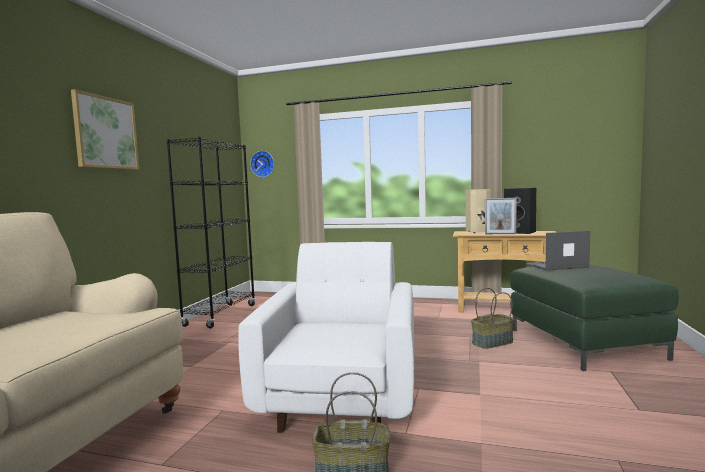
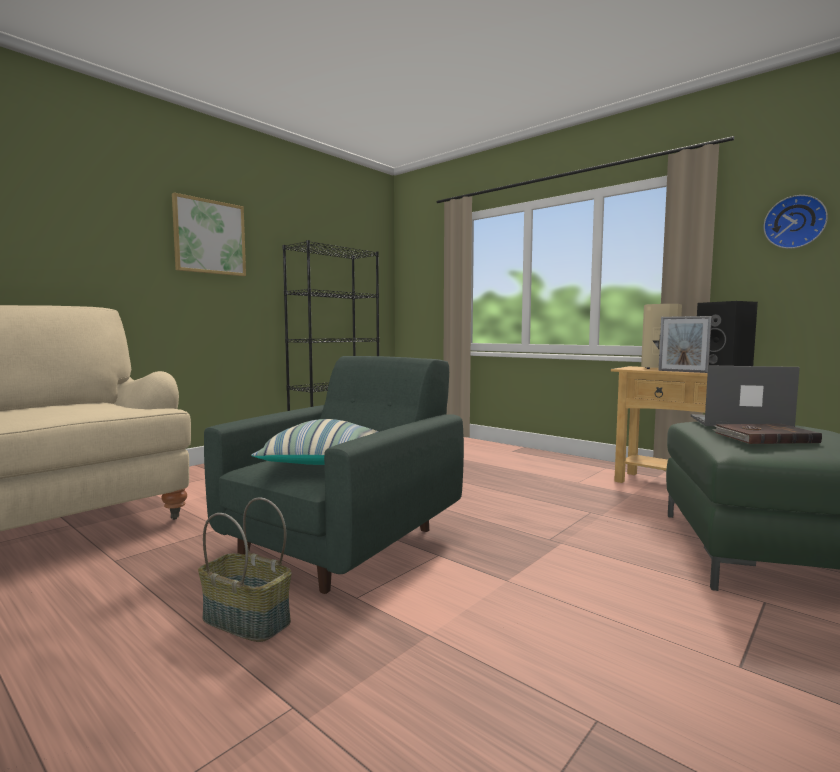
camera: 25 degrees right, 0 degrees up
white armchair [238,242,414,433] -> green armchair [204,356,464,594]
wall clock [250,151,274,177] -> wall clock moved to [763,195,828,249]
basket [471,288,514,349] -> none
none -> pillow [251,419,378,465]
none -> brown book [712,424,822,444]

